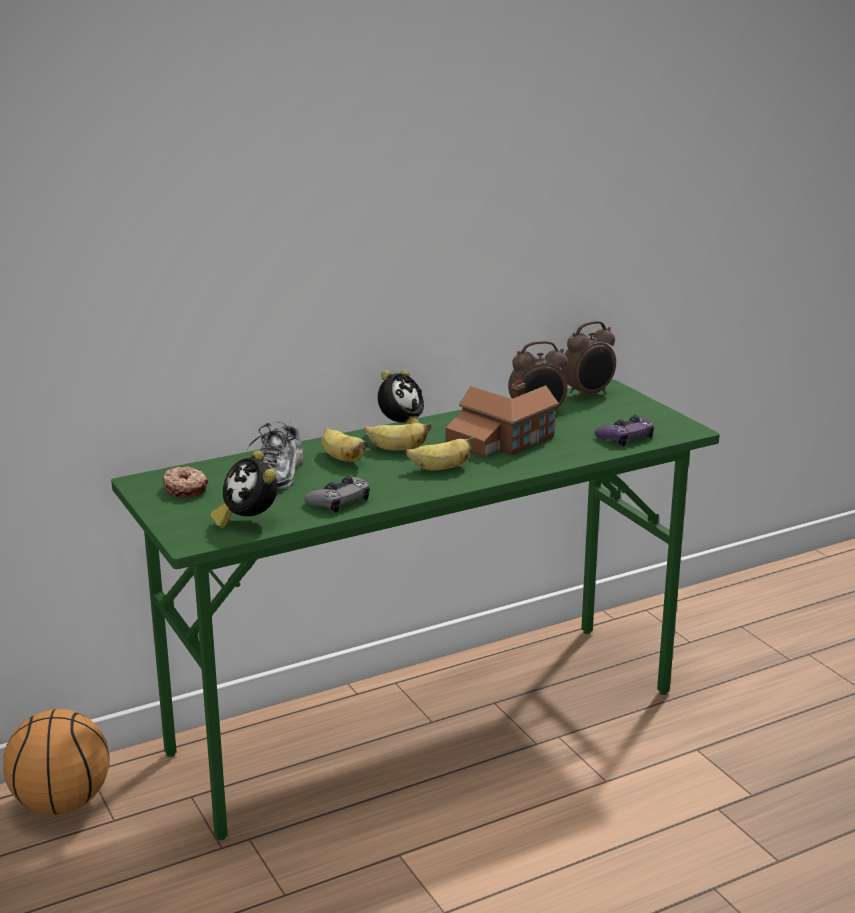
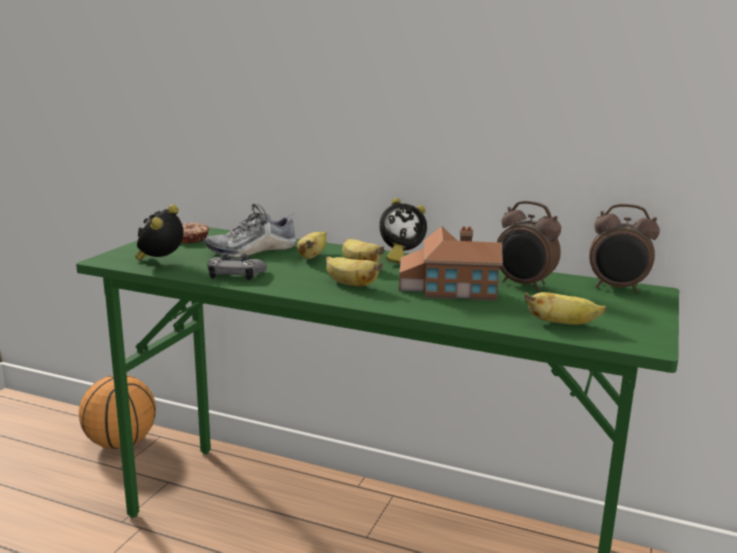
camera: 50 degrees right, 5 degrees down
purple game controller [594,415,654,446] -> banana [524,292,606,325]

